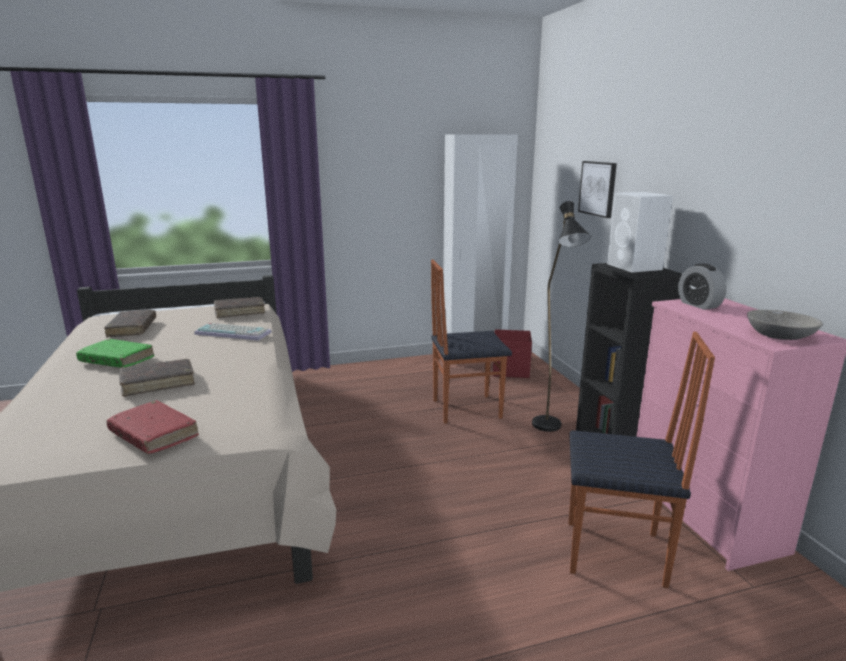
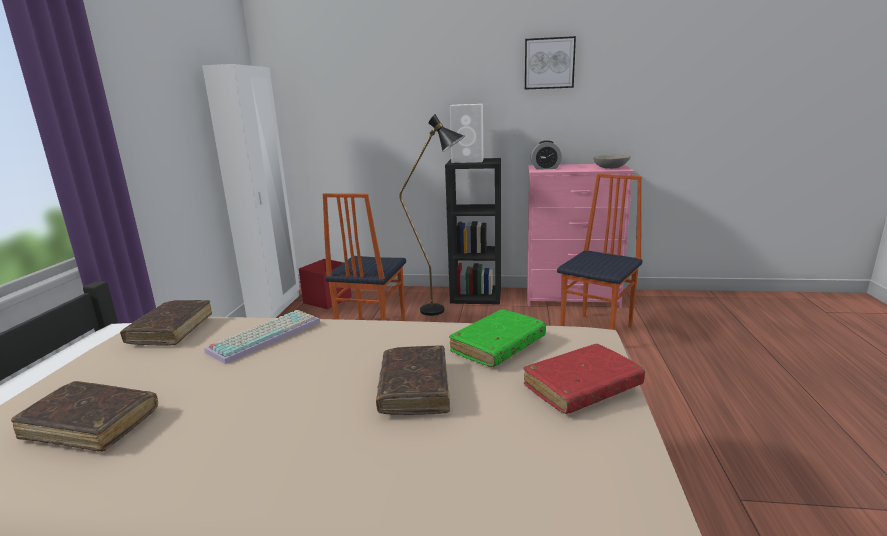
camera: 65 degrees left, 0 degrees up
green book [76,339,155,368] -> green book moved to [449,309,546,367]
picture [578,161,617,218] -> picture moved to [525,36,576,90]

